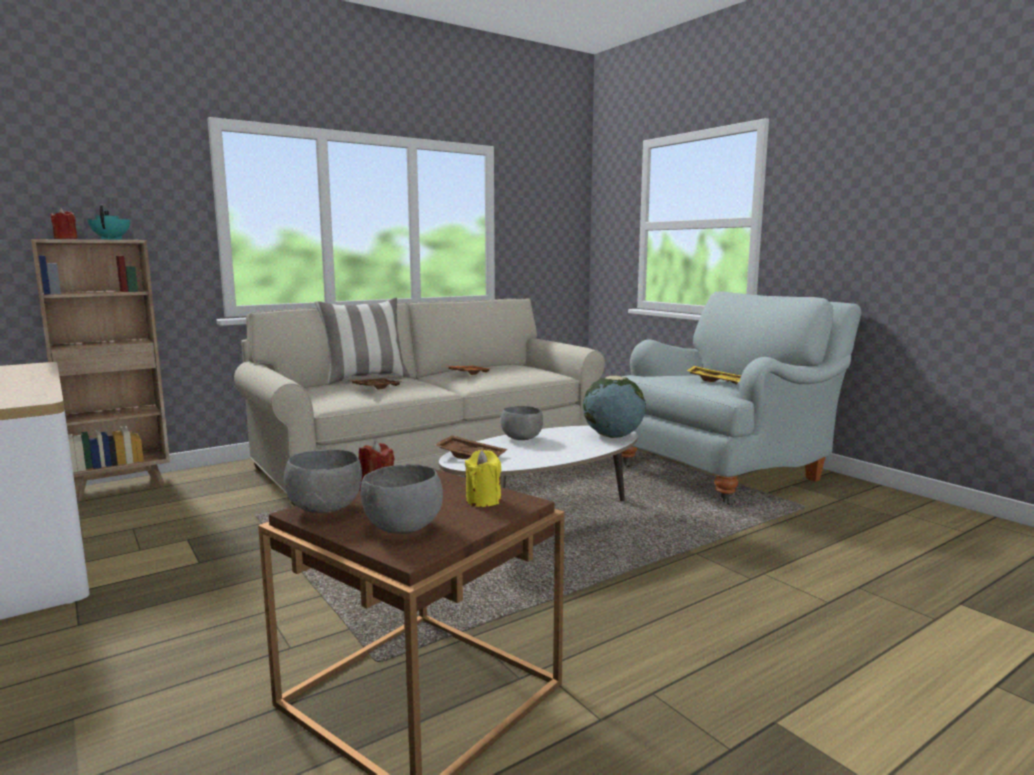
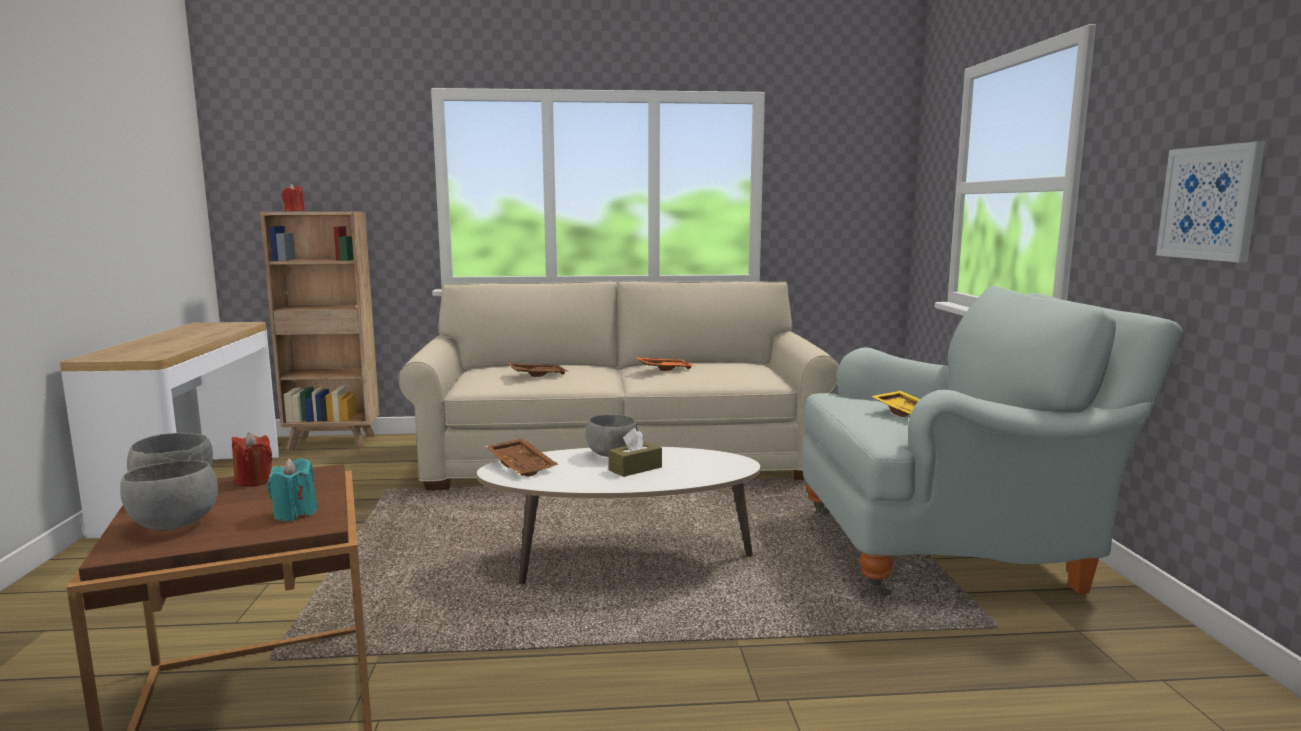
camera: 30 degrees right, 0 degrees up
turquoise teapot [87,205,130,240] -> none
pillow [315,298,410,385] -> none
yellow candle [465,450,501,507] -> turquoise candle [267,458,317,521]
globe [583,376,646,438] -> none
none -> brown tissue box [608,428,662,477]
none -> picture [1156,141,1265,262]

